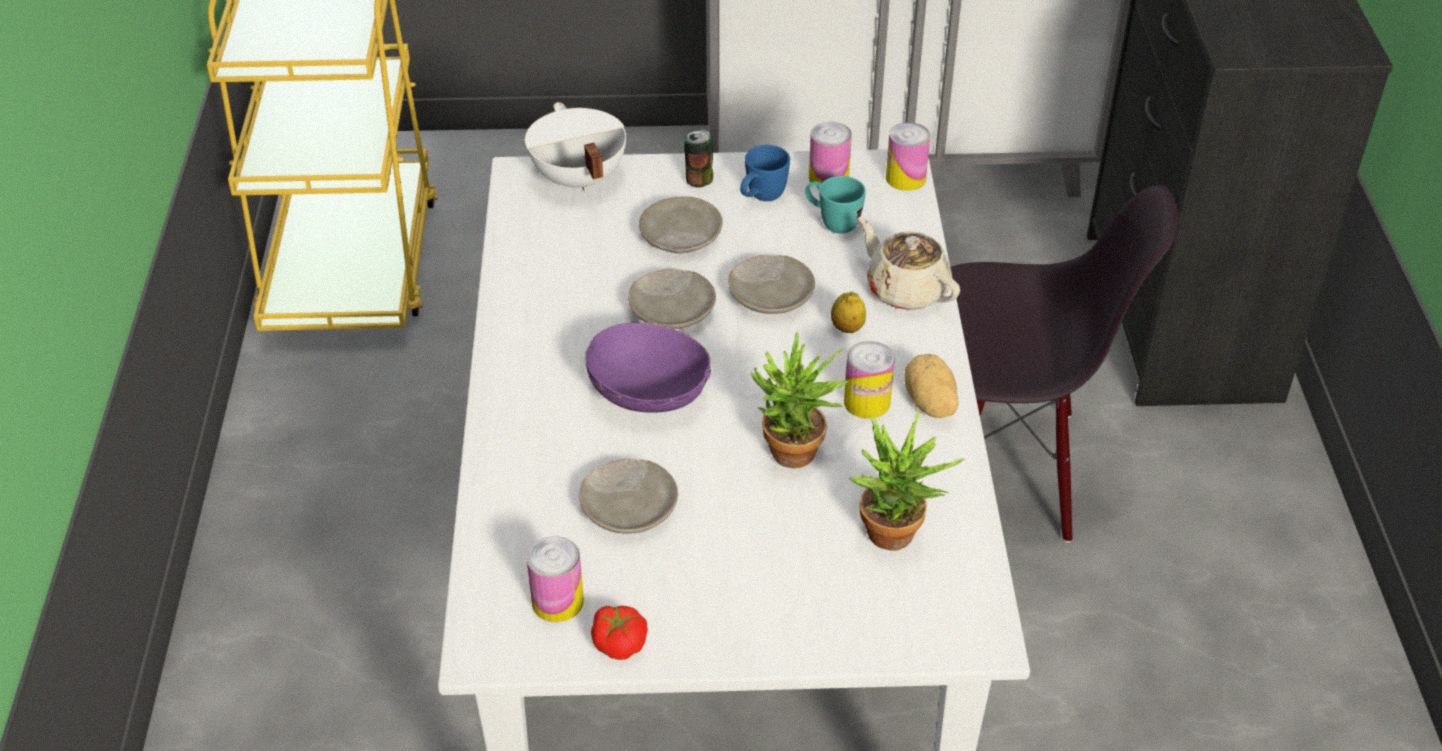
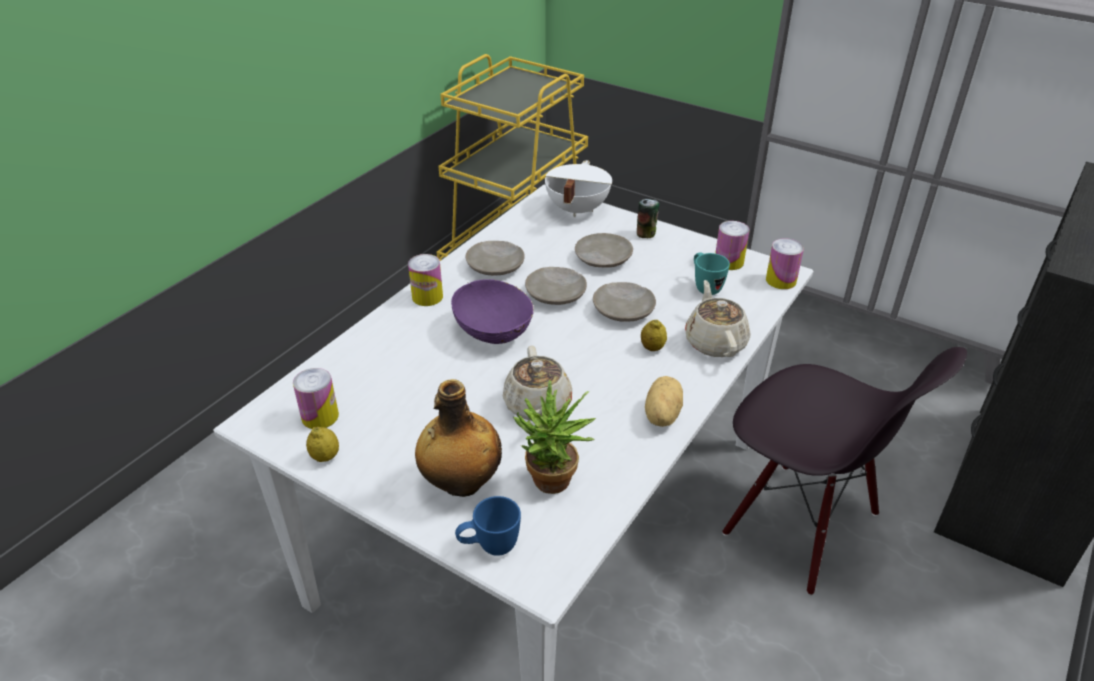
camera: 35 degrees right, 5 degrees down
beige plate [579,459,678,534] -> beige plate moved to [466,241,525,275]
tomato [591,606,648,660] -> lemon [306,427,339,462]
blue mug [740,145,790,201] -> blue mug moved to [455,496,521,556]
potted plant [750,332,849,468] -> beige teapot [503,345,572,421]
can [844,341,895,419] -> can moved to [408,254,443,306]
none -> bottle [415,379,502,497]

